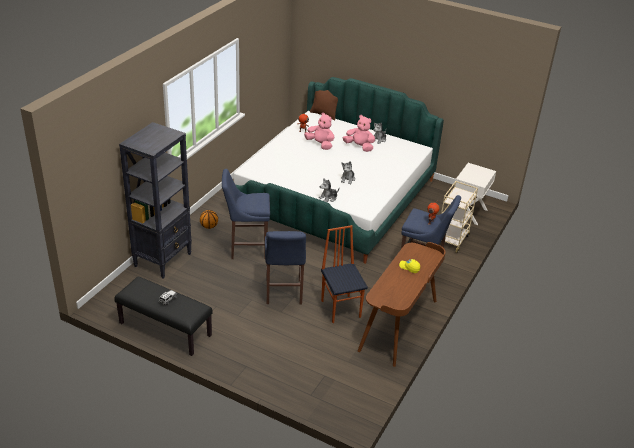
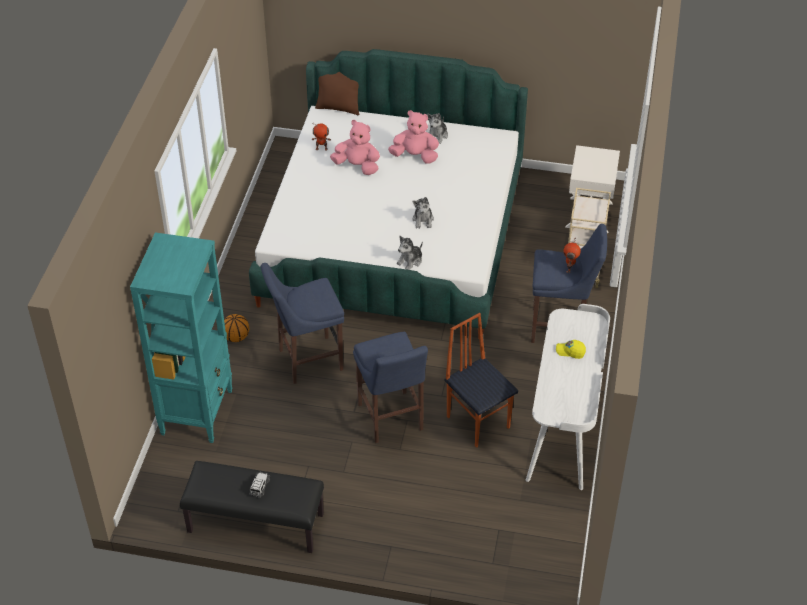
camera: 15 degrees left, 10 degrees up
black bookcase [119,122,192,279] -> turquoise bookcase [130,232,233,443]
brown desk [358,242,446,367] -> white desk [526,304,610,490]

